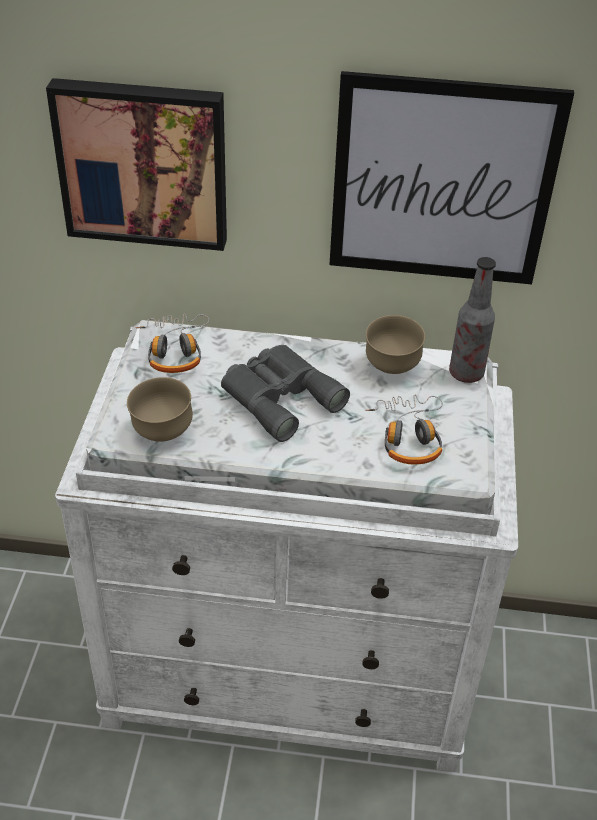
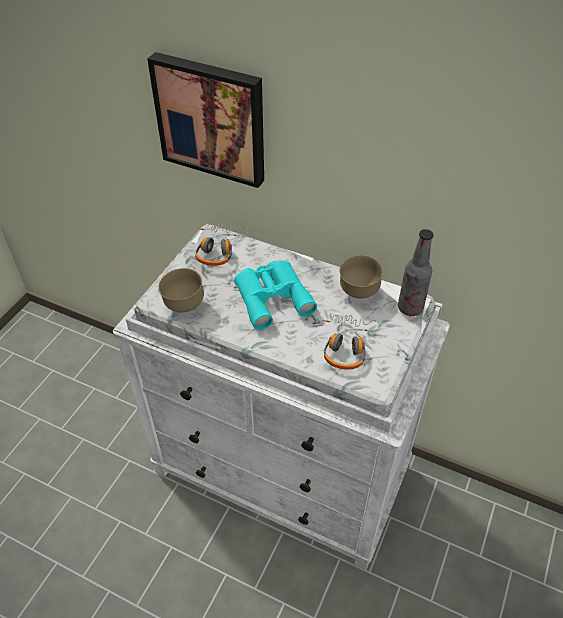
camera: 20 degrees right, 5 degrees up
grey binoculars [221,345,350,442] -> turquoise binoculars [234,261,317,330]
picture [329,71,574,284] -> none

